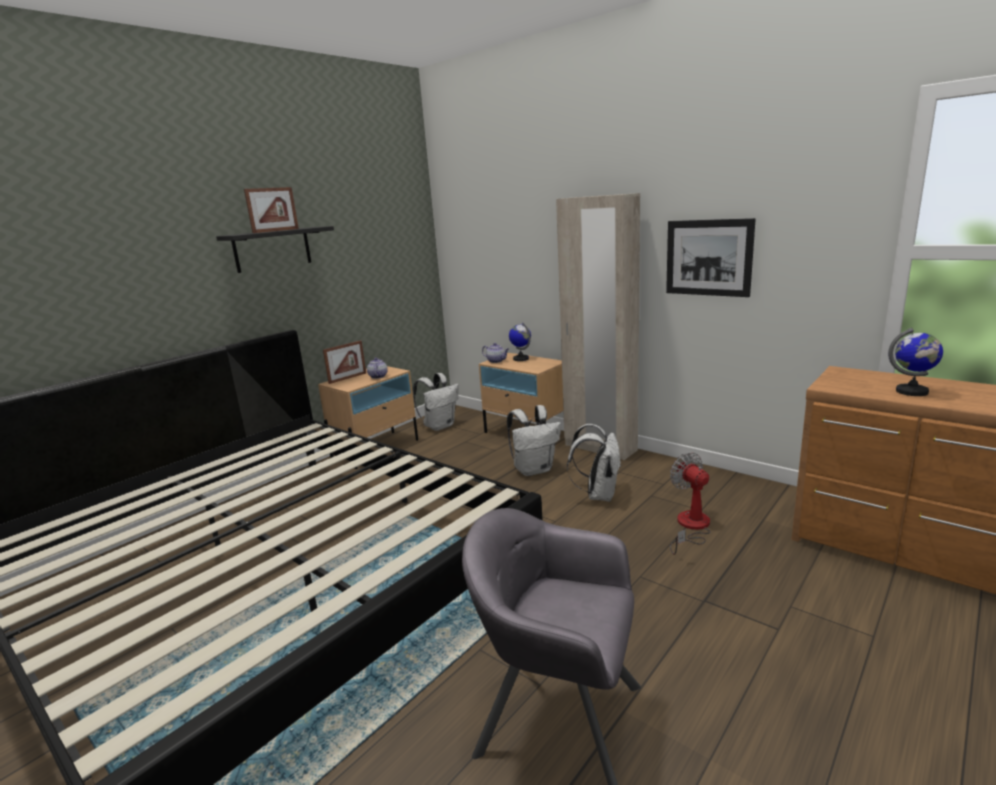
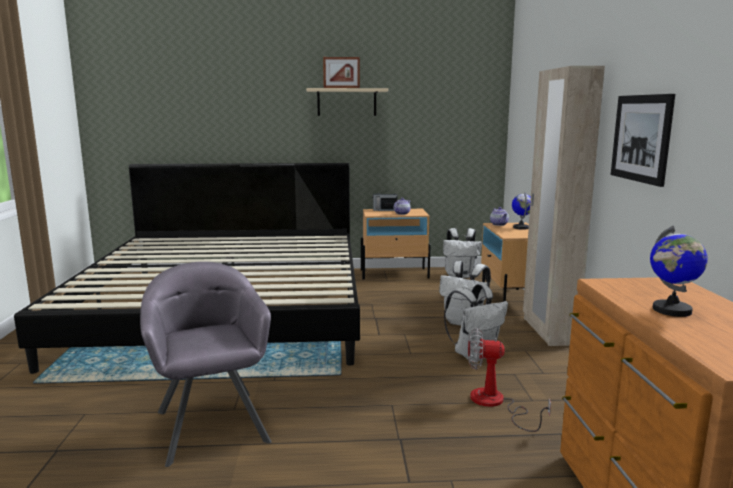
camera: 45 degrees right, 5 degrees down
black shelf [216,226,334,273] -> beige shelf [306,88,388,116]
picture frame [323,340,366,384] -> radio [372,190,398,211]
fan [670,452,711,555] -> fan turned 105 degrees counterclockwise [468,328,551,432]

